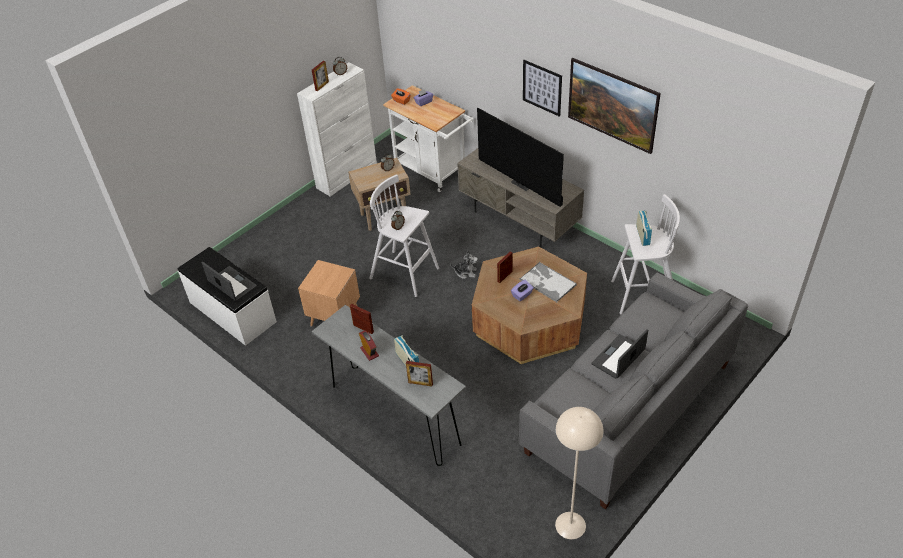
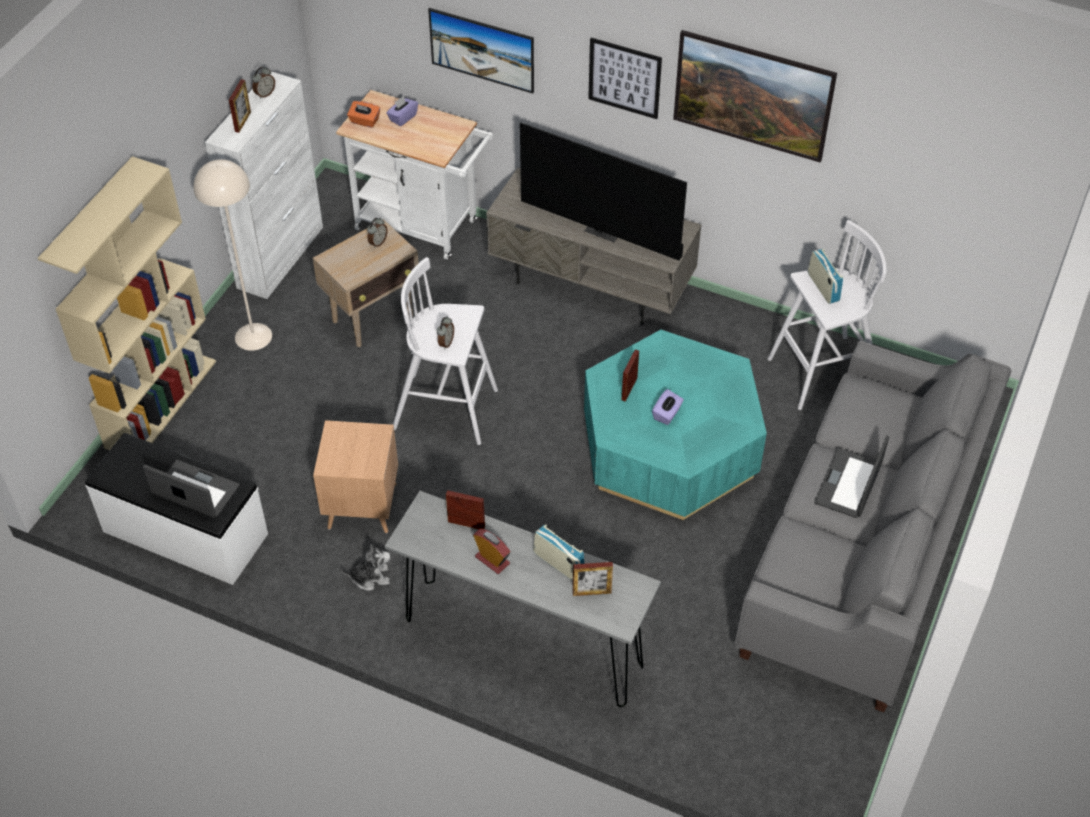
camera: 20 degrees left, 5 degrees up
plush toy [450,251,478,279] -> plush toy moved to [342,544,391,591]
brown coffee table [472,247,587,364] -> turquoise coffee table [584,330,767,520]
tray [520,262,577,303] -> none
beige floor lamp [555,407,604,539] -> beige floor lamp moved to [193,159,272,351]
none -> beige bookcase [38,156,216,450]
none -> picture [428,8,534,94]

